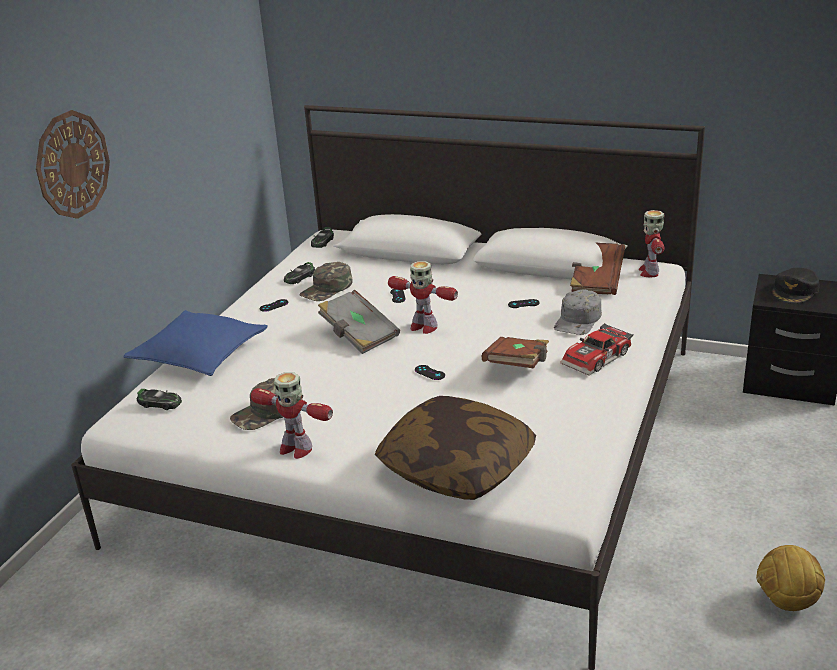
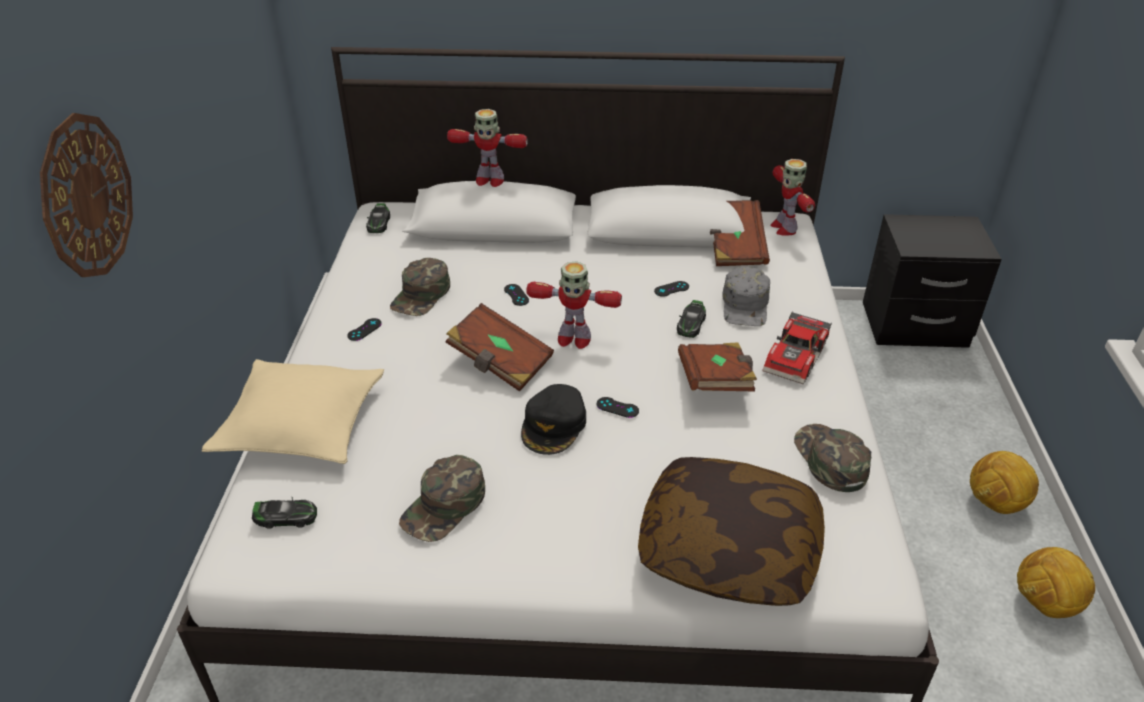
camera: 20 degrees left, 10 degrees up
blue pillow [123,310,268,376] -> beige pillow [202,359,384,464]
toy robot [251,372,333,459] -> toy robot moved to [447,109,528,187]
toy car [284,262,315,284] -> toy car moved to [677,300,706,338]
grey book [318,290,400,354] -> brown book [445,303,554,392]
black cap [772,268,820,304] -> black cap moved to [521,384,586,455]
none -> green cap [794,424,871,492]
none -> football [970,451,1039,514]

